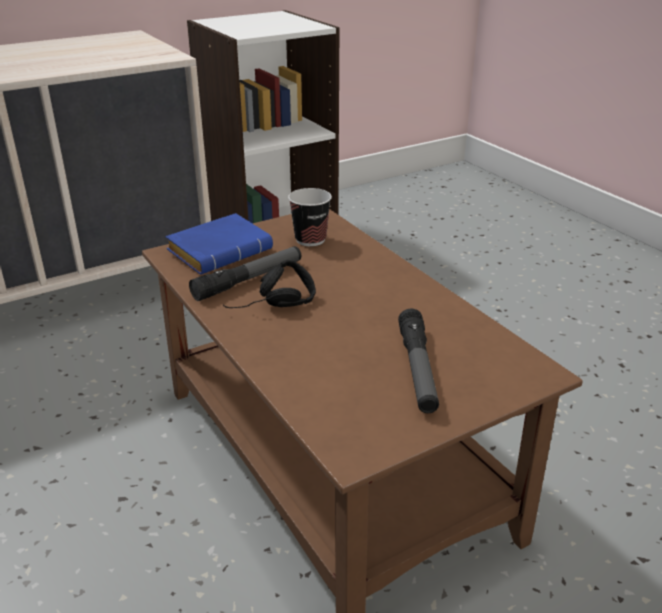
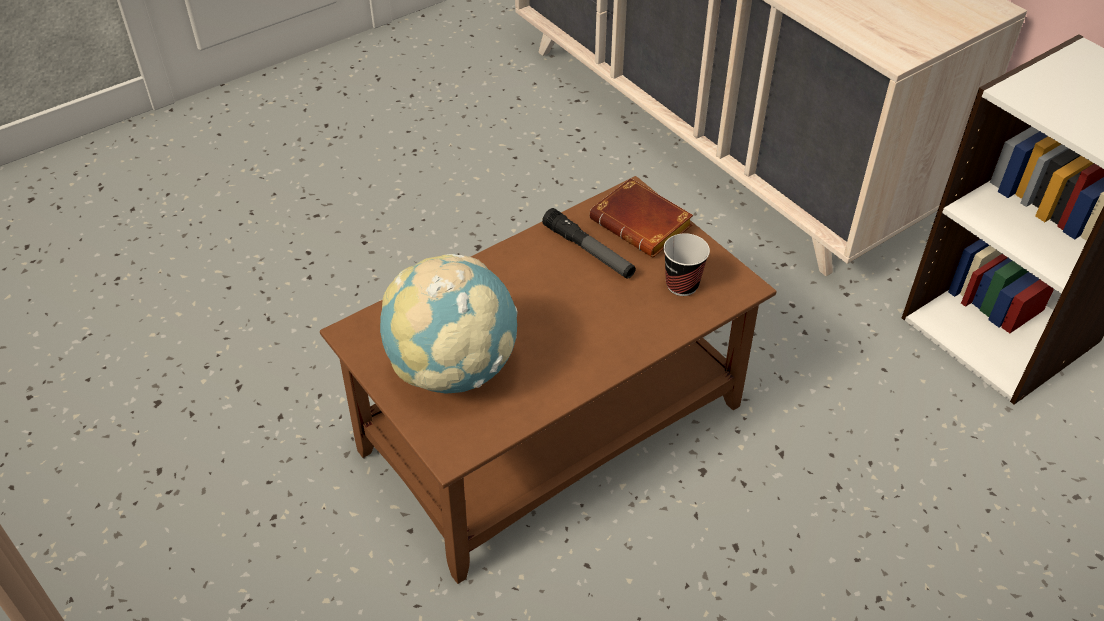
camera: 85 degrees right, 15 degrees up
blue book [165,213,273,275] -> brown book [589,178,693,257]
black headphones [223,260,316,308] -> none
flashlight [398,309,439,413] -> globe [380,254,518,393]

